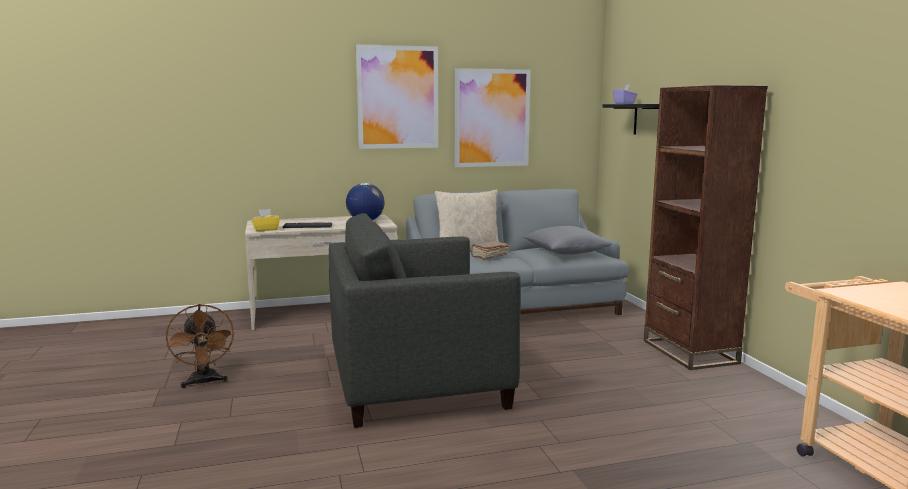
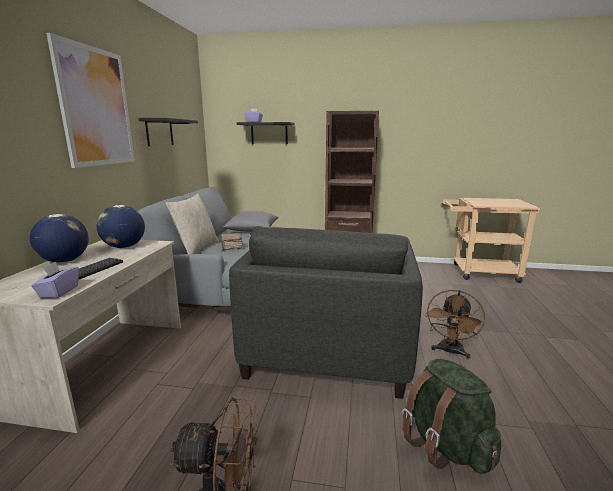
camera: 65 degrees left, 5 degrees up
yellow tissue box [251,209,280,231] -> purple tissue box [31,262,79,298]
picture [455,68,531,167] -> black shelf [139,118,198,146]
none -> globe [30,214,89,263]
none -> green backpack [402,359,501,474]
none -> brown fan [425,290,485,359]

